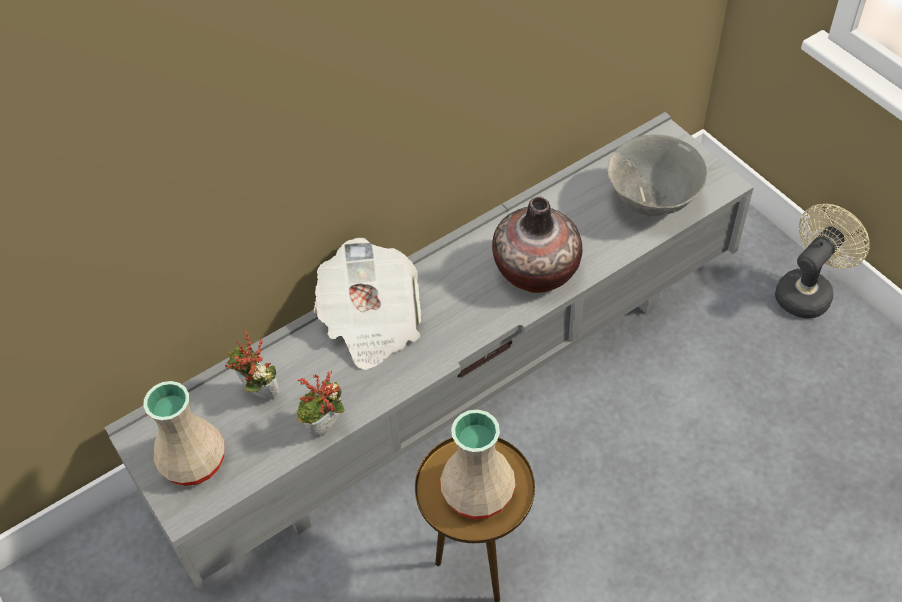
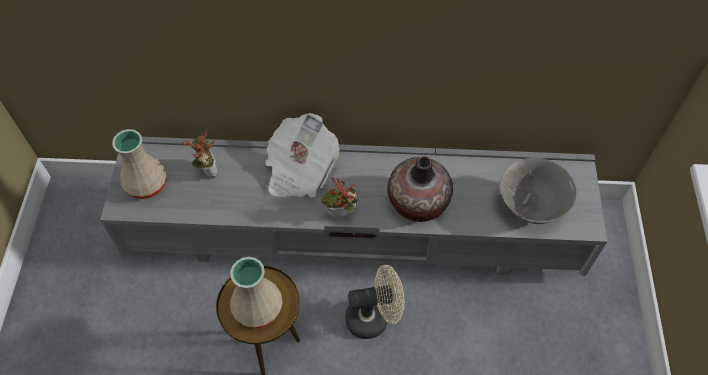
camera: 35 degrees right, 5 degrees up
potted plant [297,371,345,437] -> potted plant moved to [321,178,359,218]
beige fan [775,204,870,318] -> beige fan moved to [346,265,404,339]

